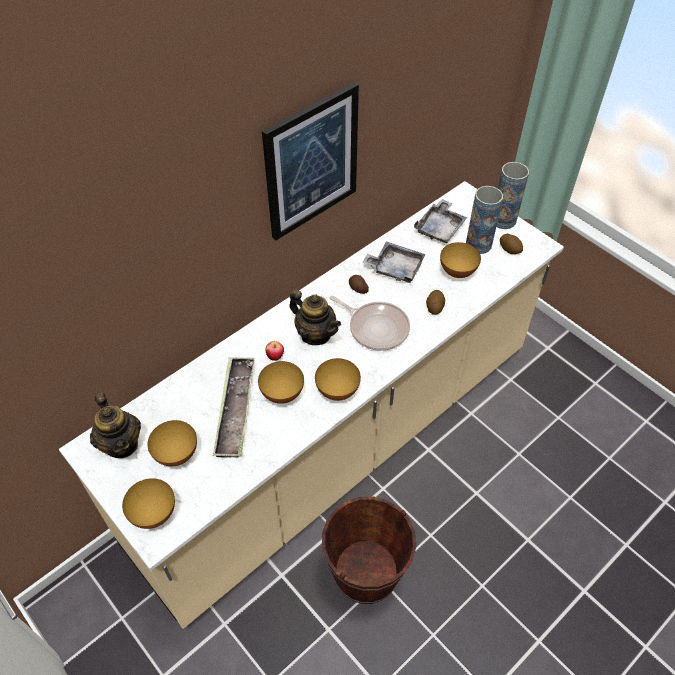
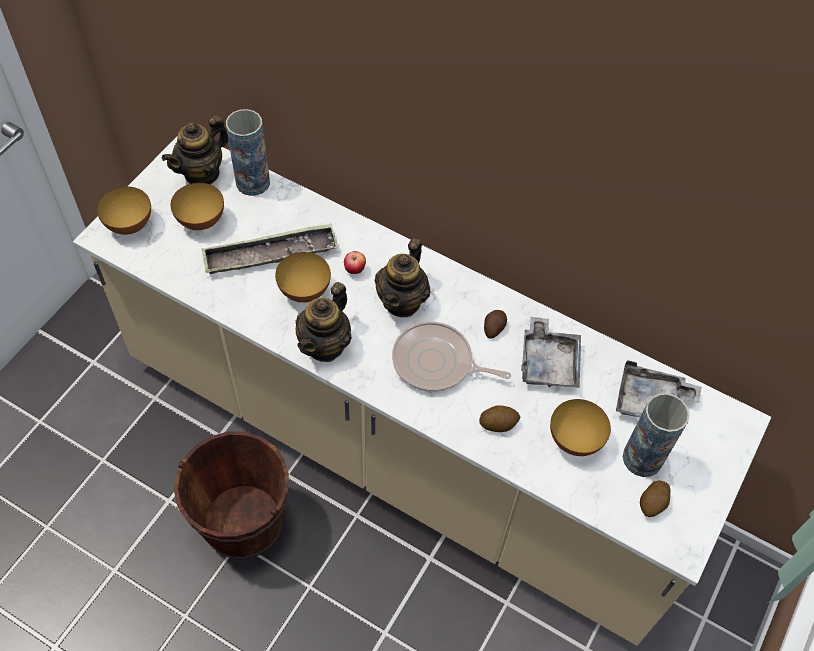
camera: 70 degrees right, 5 degrees up
picture [262,82,359,240] -> none
bowl [315,358,361,401] -> teapot [295,282,352,362]
frying pan [330,296,410,351] -> frying pan turned 90 degrees clockwise [392,321,511,392]
vase [496,162,529,229] -> vase moved to [226,109,270,196]

